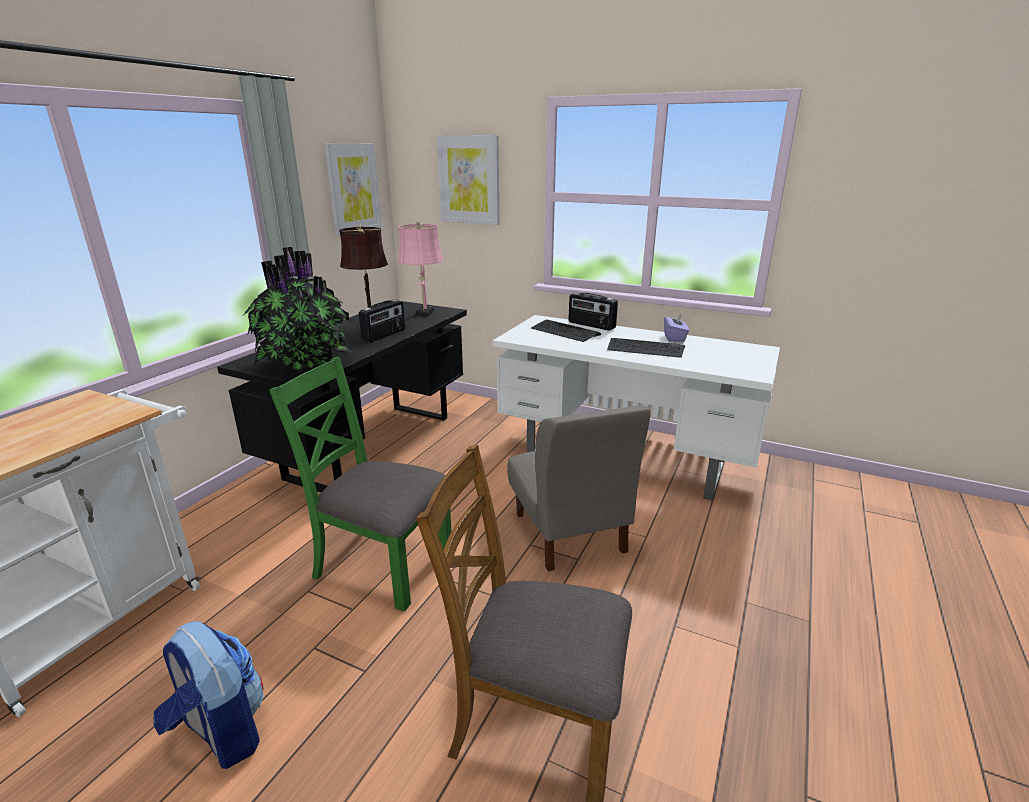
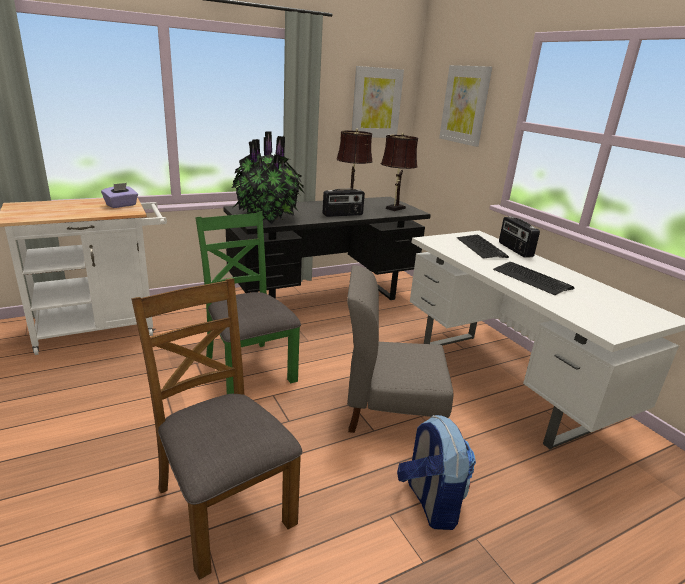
camera: 35 degrees right, 0 degrees up
backpack [153,621,264,769] -> backpack moved to [397,415,476,530]
pink table lamp [398,221,443,316] -> brown table lamp [381,133,418,211]
grey chair [507,405,651,571] -> grey chair turned 75 degrees clockwise [347,265,453,433]
purple tissue box [664,312,689,342] -> purple tissue box moved to [101,183,138,208]

